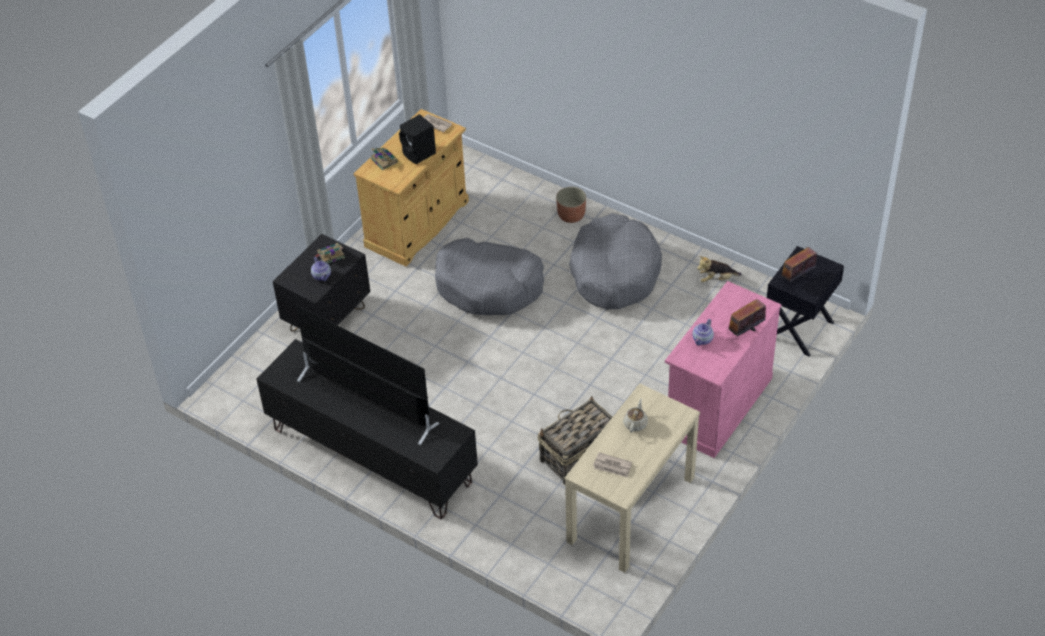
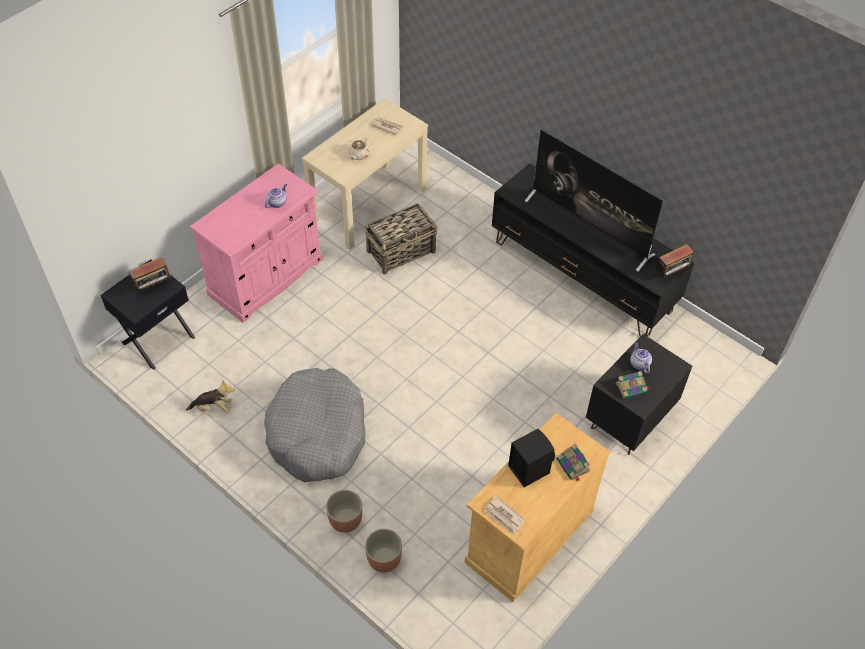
camera: 175 degrees left, 5 degrees up
grey dog bed [435,238,544,315] -> none
radio [726,299,766,336] -> radio moved to [655,244,694,278]
none -> planter [365,529,402,573]

